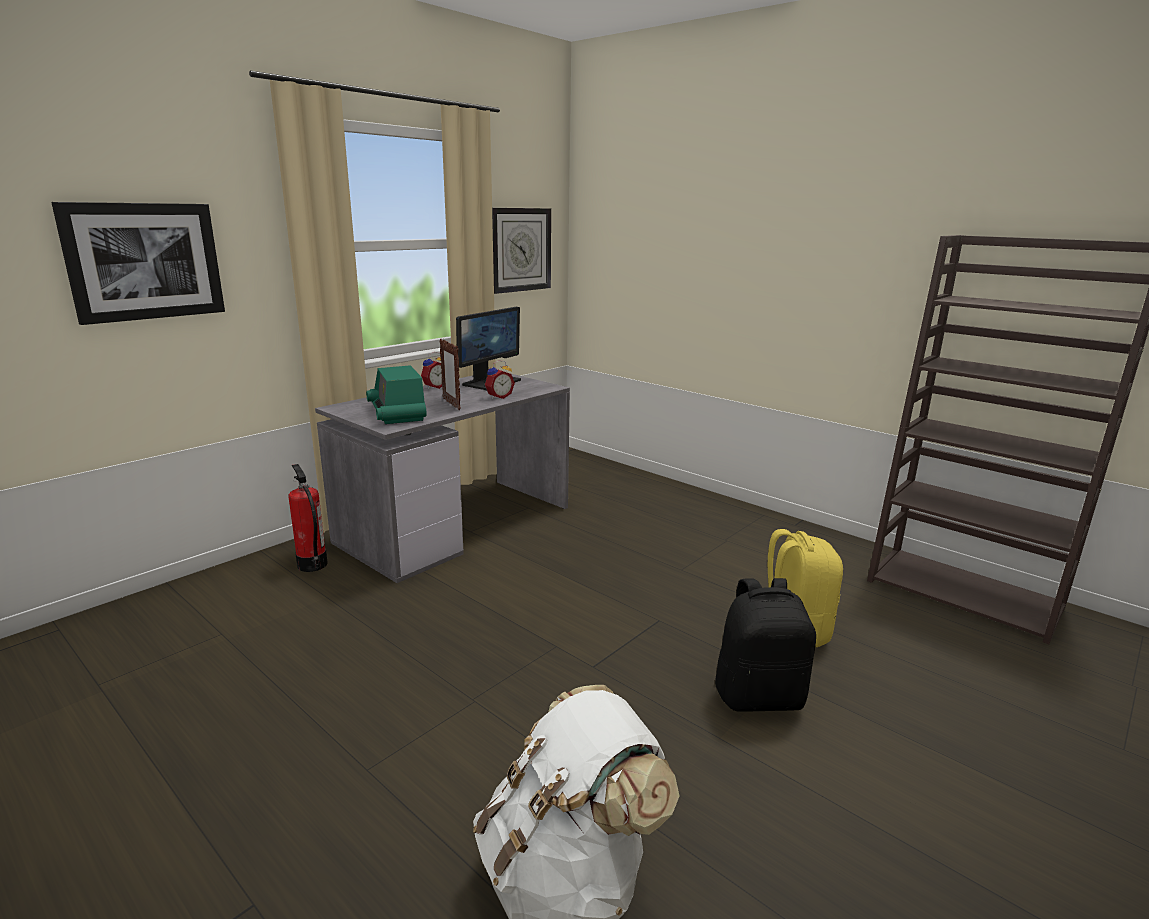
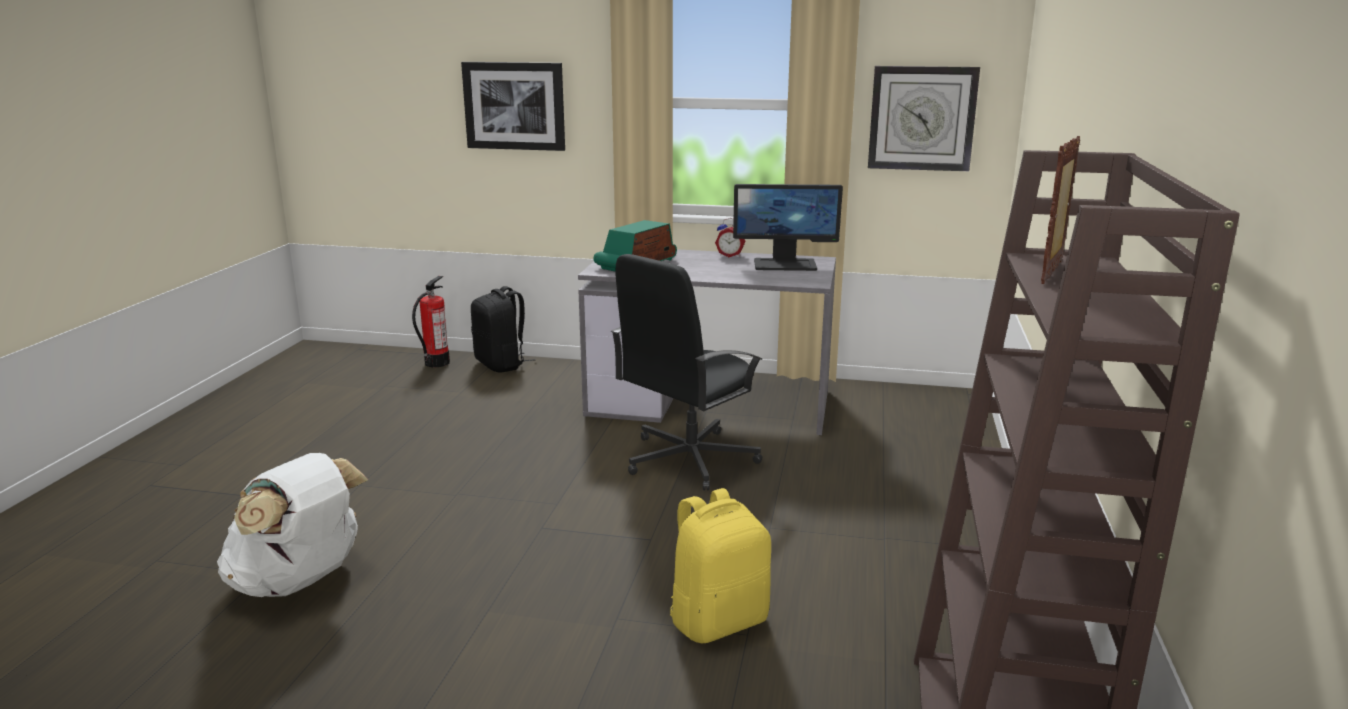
camera: 60 degrees right, 0 degrees up
fire extinguisher [288,464,328,572] -> fire extinguisher moved to [412,276,450,367]
picture frame [439,339,461,410] -> picture frame moved to [1041,136,1080,284]
alarm clock [485,360,515,399] -> none
black backpack [715,578,816,712] -> black backpack moved to [471,286,535,372]
none -> black office chair [611,254,762,491]

